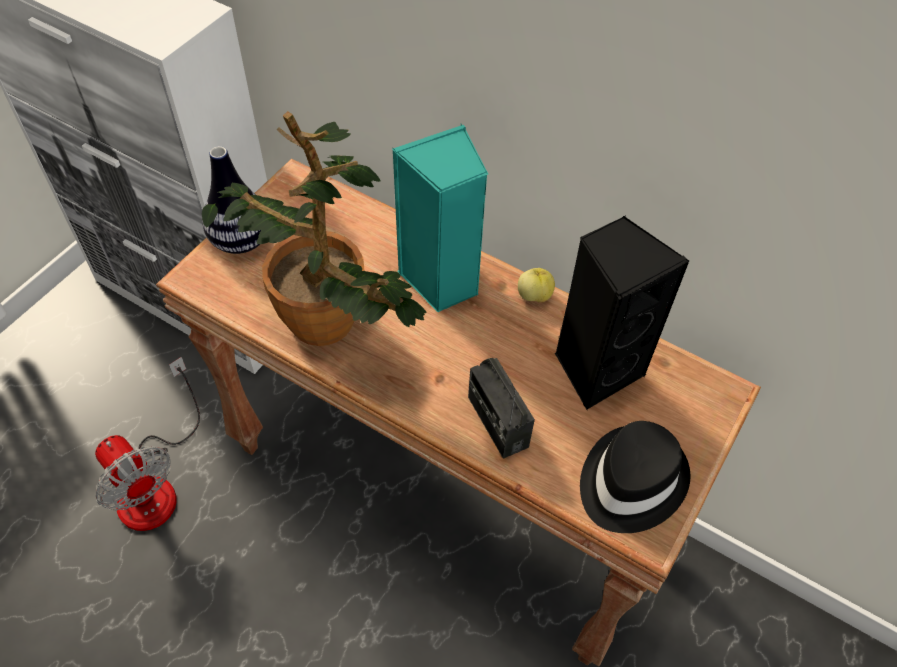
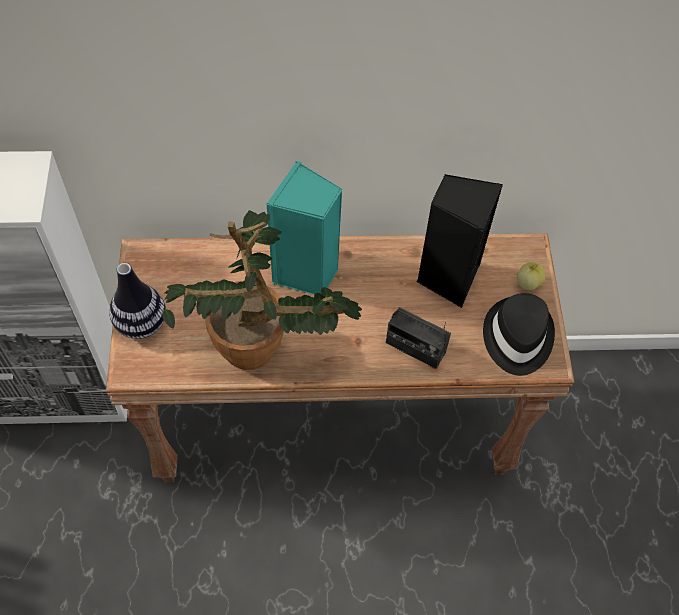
camera: 35 degrees left, 5 degrees up
fan [95,357,200,531] -> none
apple [518,268,555,303] -> apple moved to [517,262,546,290]

